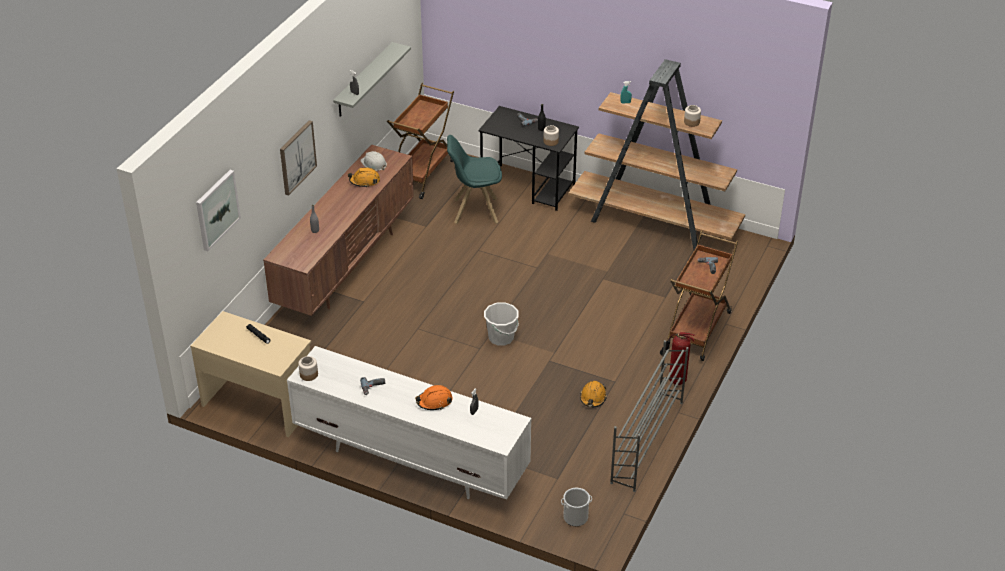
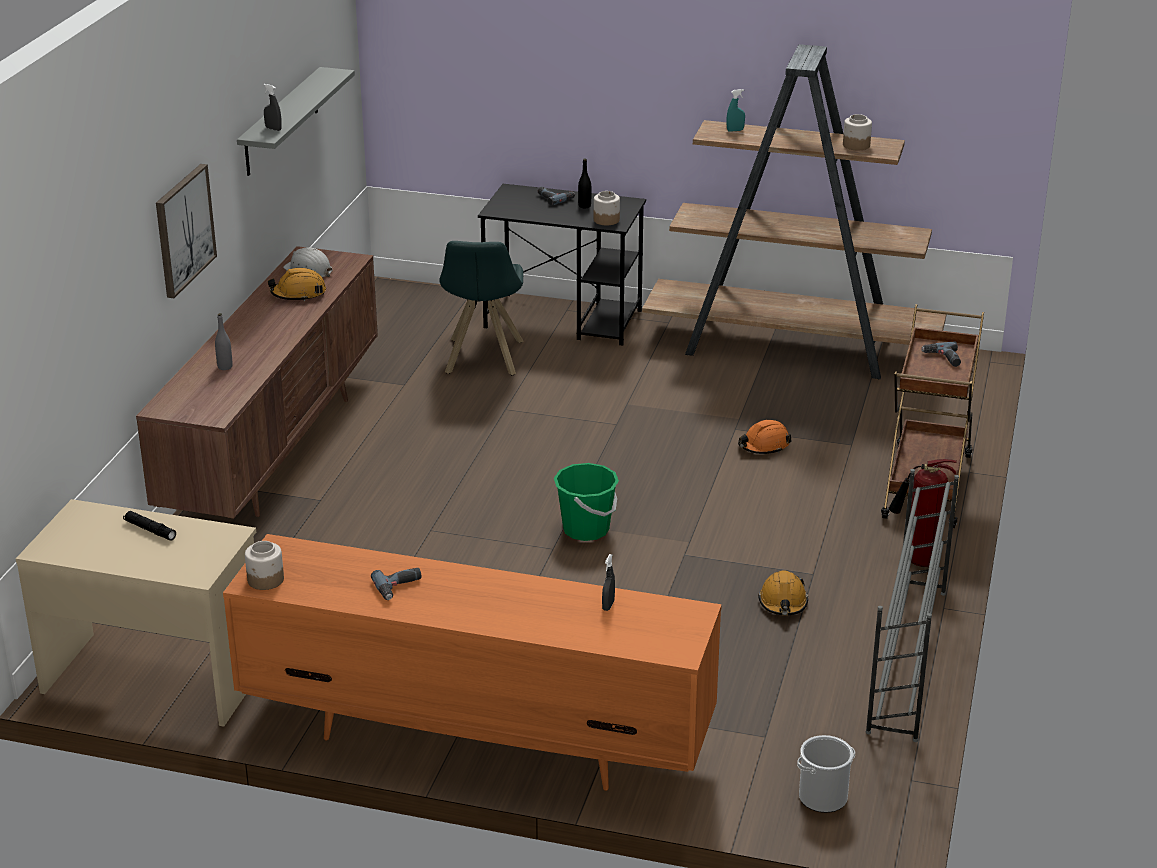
camera: 10 degrees left, 10 degrees down
picture [196,170,241,251] -> none
white cabinet [287,346,531,499] -> orange cabinet [223,534,722,791]
brown cart [387,82,454,199] -> none
orange hard hat [415,385,453,410] -> orange hard hat moved to [738,420,792,454]
turquoise chair [447,135,502,224] -> turquoise chair turned 75 degrees counterclockwise [439,241,524,375]
white bucket [484,303,519,346] -> green bucket [554,463,619,541]

